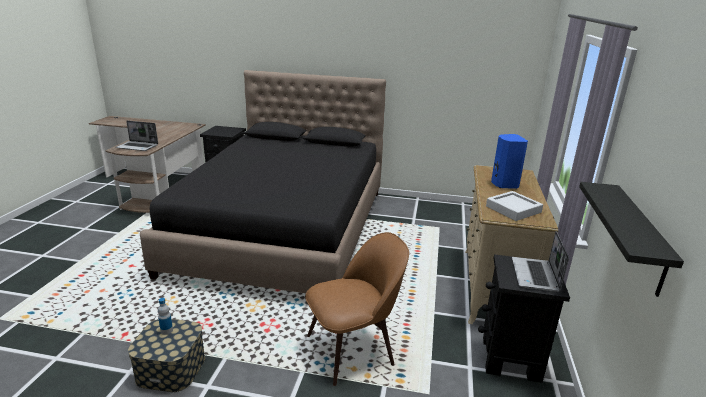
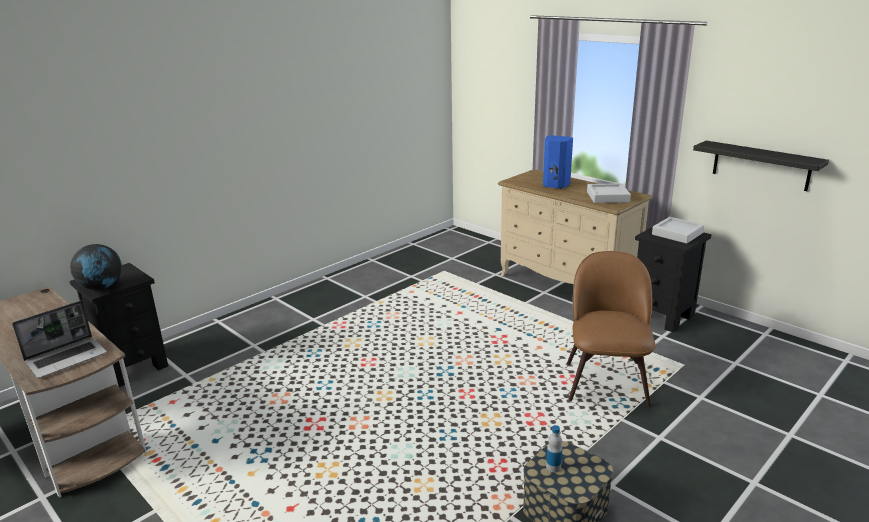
camera: 55 degrees left, 0 degrees up
black bed [140,70,386,293] -> none
laptop [512,231,569,292] -> grey tray [652,217,704,244]
none -> globe [70,244,122,290]

